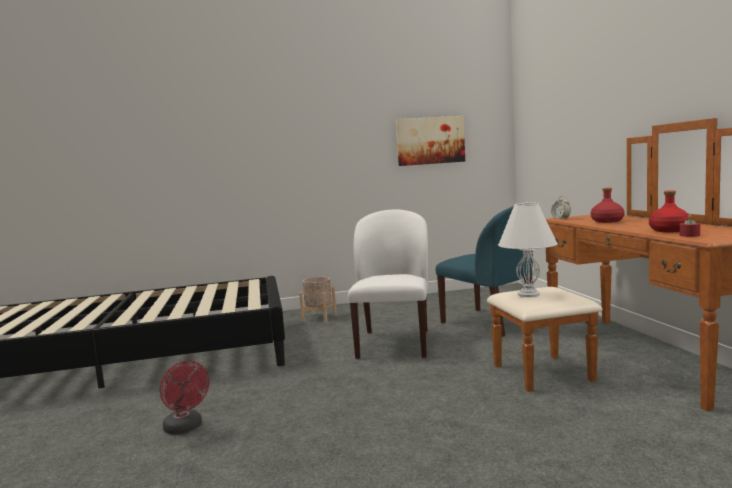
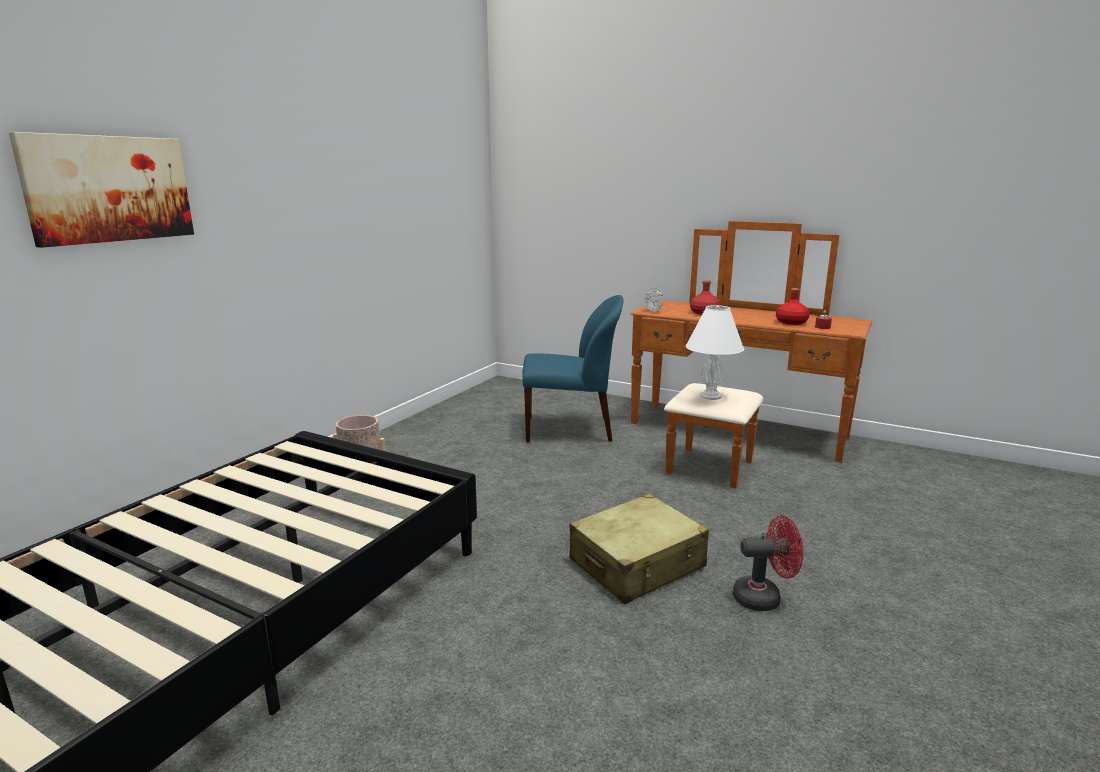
camera: 50 degrees left, 10 degrees up
red fan [160,361,209,435] -> red fan moved to [733,516,804,611]
white chair [348,210,428,359] -> none
picture [396,116,465,166] -> picture moved to [9,132,194,248]
none -> beige suitcase [569,494,709,604]

